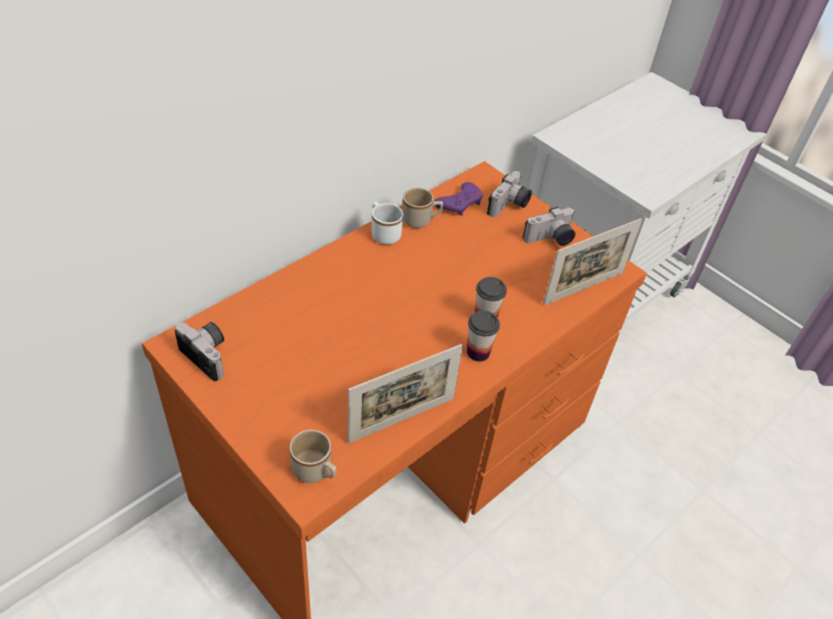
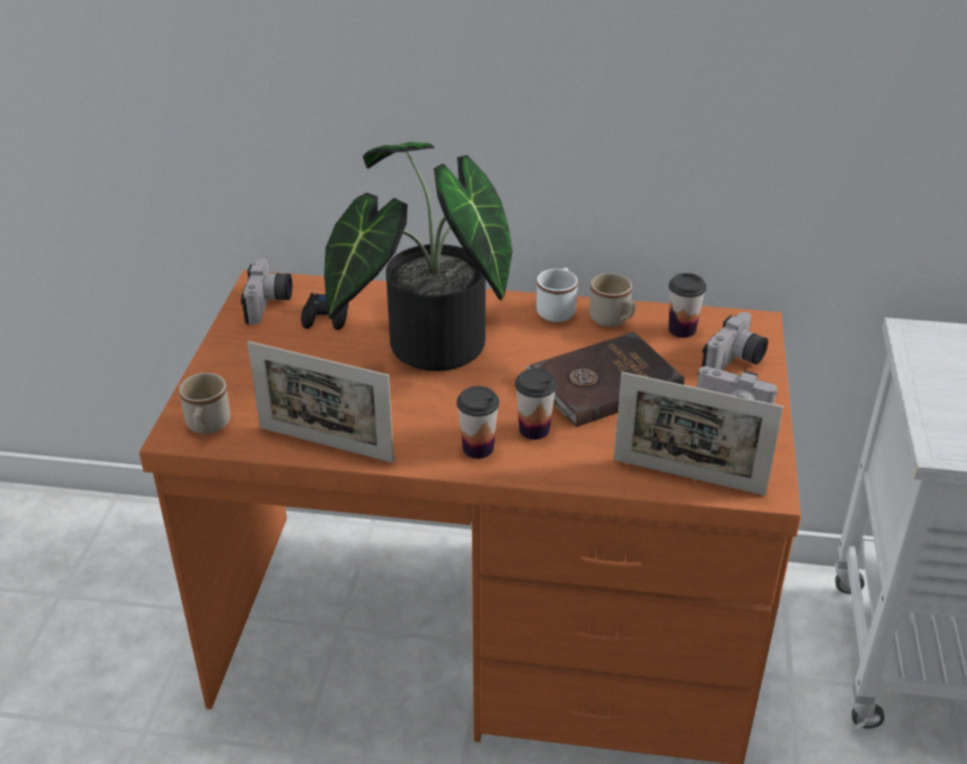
camera: 55 degrees right, 10 degrees down
purple game controller [434,182,483,216] -> cup [669,273,706,338]
camera [487,171,532,217] -> camera turned 45 degrees counterclockwise [702,312,768,370]
none -> black game controller [301,293,349,330]
none -> potted plant [324,142,512,371]
none -> brown book [525,332,684,427]

